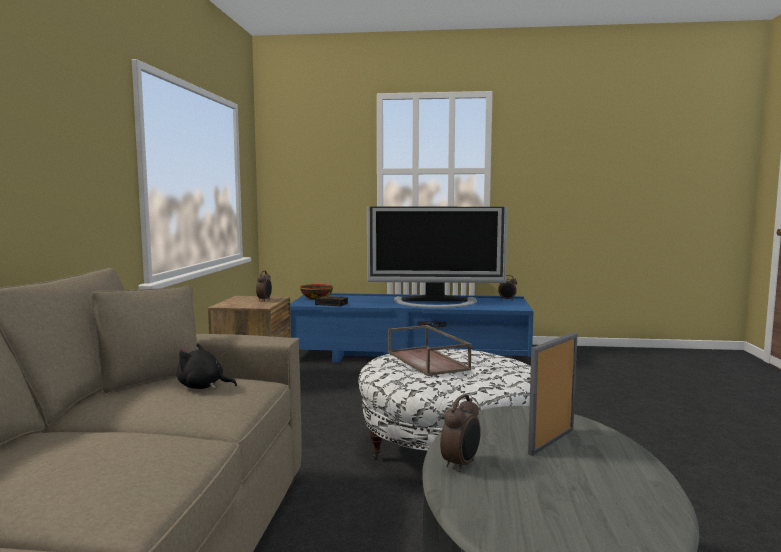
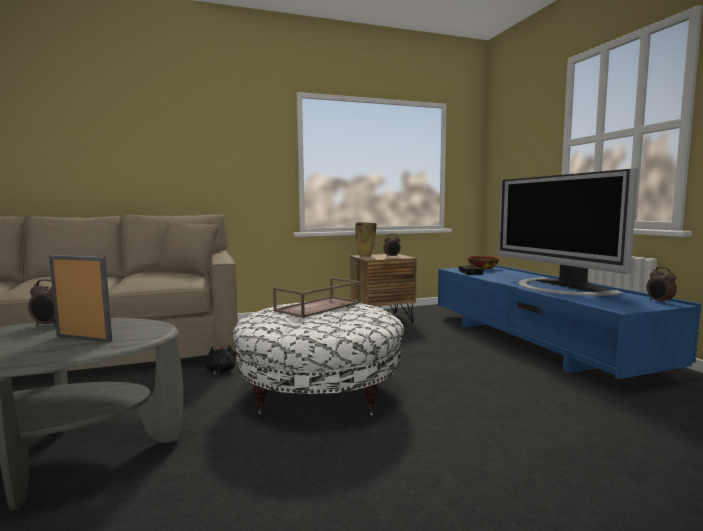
camera: 65 degrees right, 0 degrees up
black plush toy [177,343,237,389] -> black plush toy moved to [205,345,235,378]
none -> beige vase [355,222,377,256]

